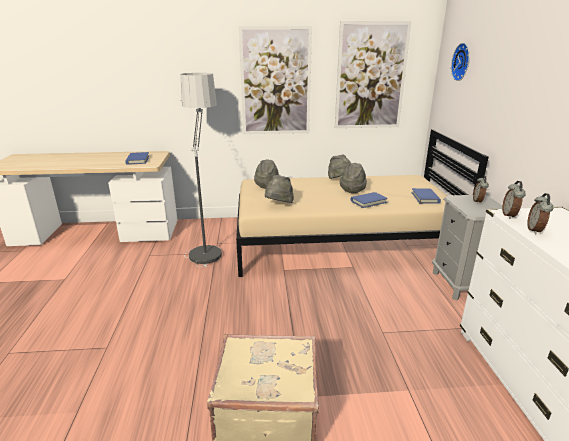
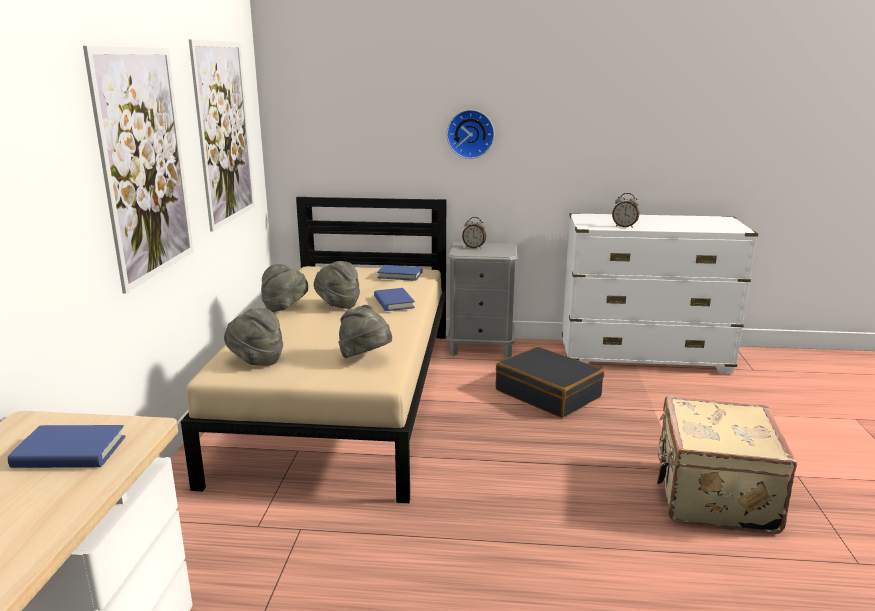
camera: 80 degrees left, 5 degrees down
floor lamp [180,73,222,267] -> none
wall clock [451,43,470,81] -> wall clock moved to [447,110,494,159]
alarm clock [502,181,526,219] -> none
none -> black suitcase [496,346,604,418]

